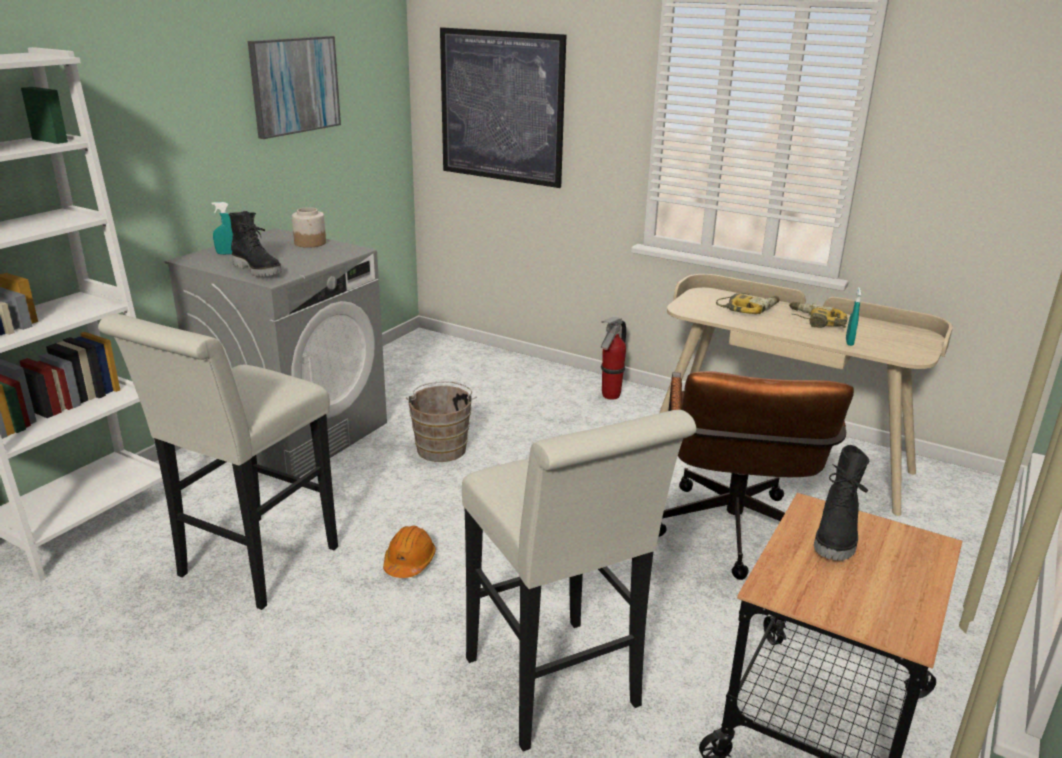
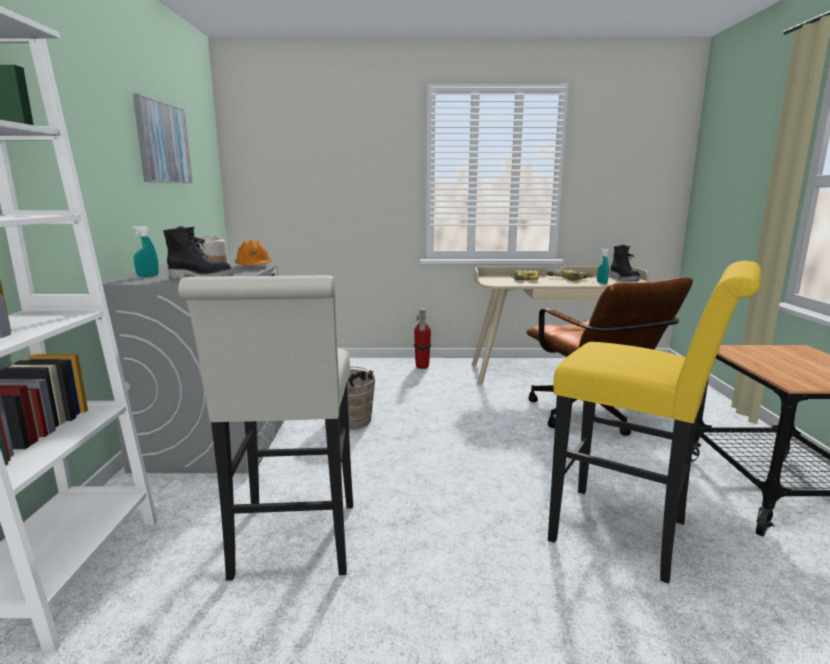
camera: 30 degrees left, 10 degrees down
orange hard hat [383,525,436,578] -> orange hard hat moved to [235,239,271,265]
picture [440,27,566,188] -> none
white stool [462,410,696,752] -> yellow stool [548,261,762,584]
black boot [814,445,869,561] -> black boot moved to [610,245,640,282]

